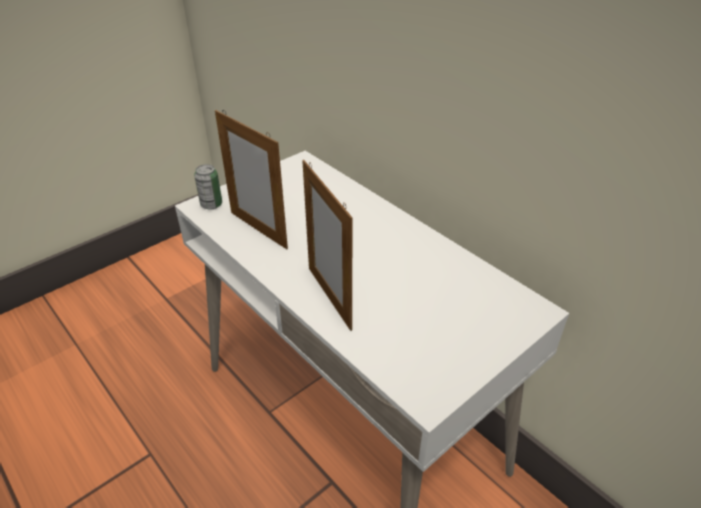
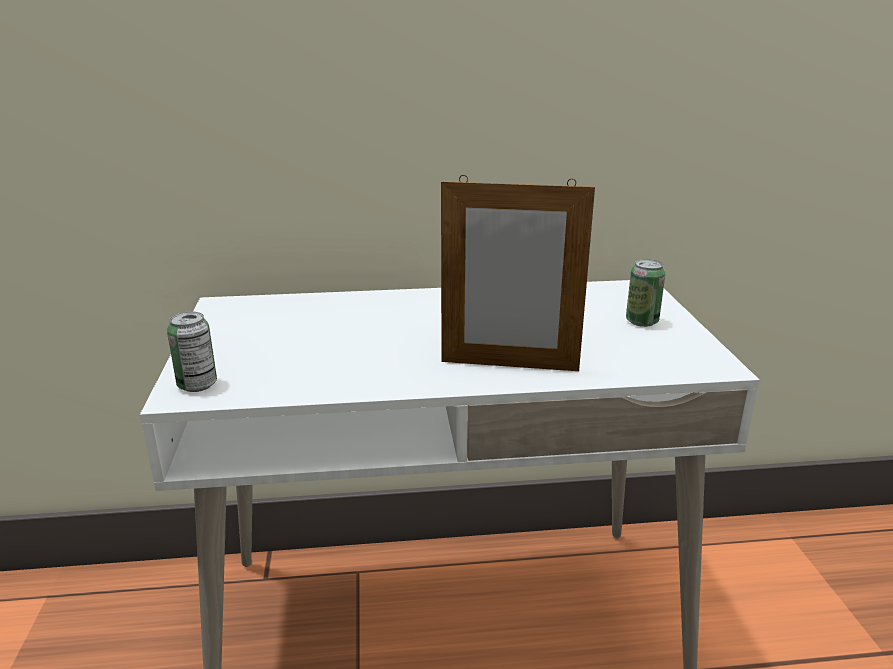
camera: 55 degrees left, 15 degrees down
picture frame [215,110,288,249] -> none
none -> can [626,259,665,327]

